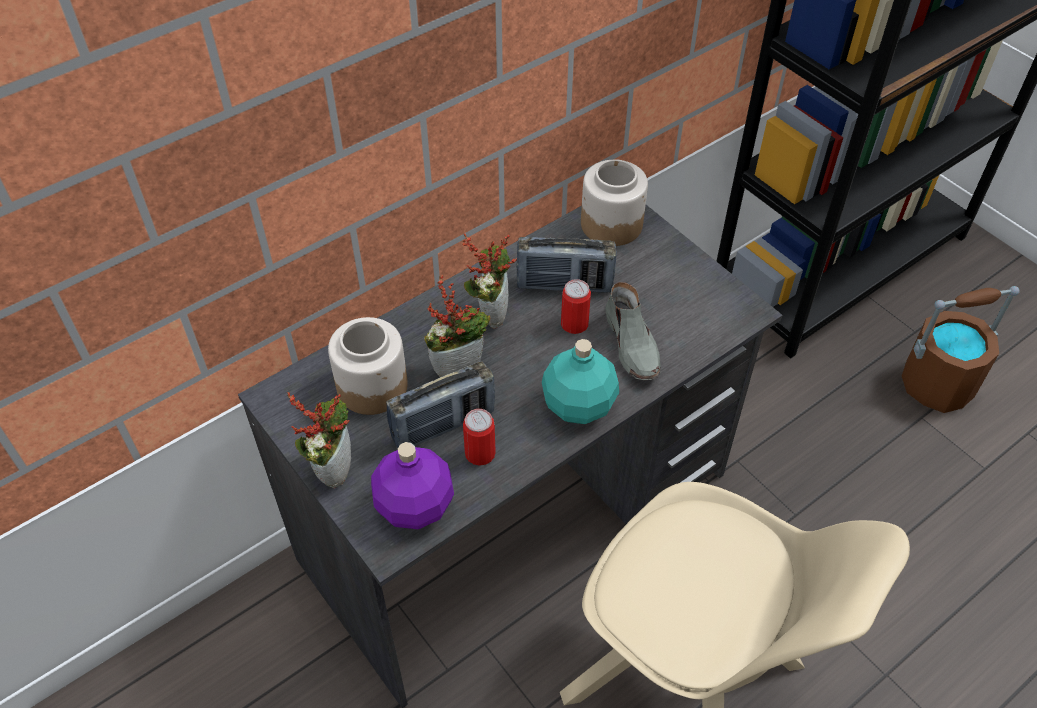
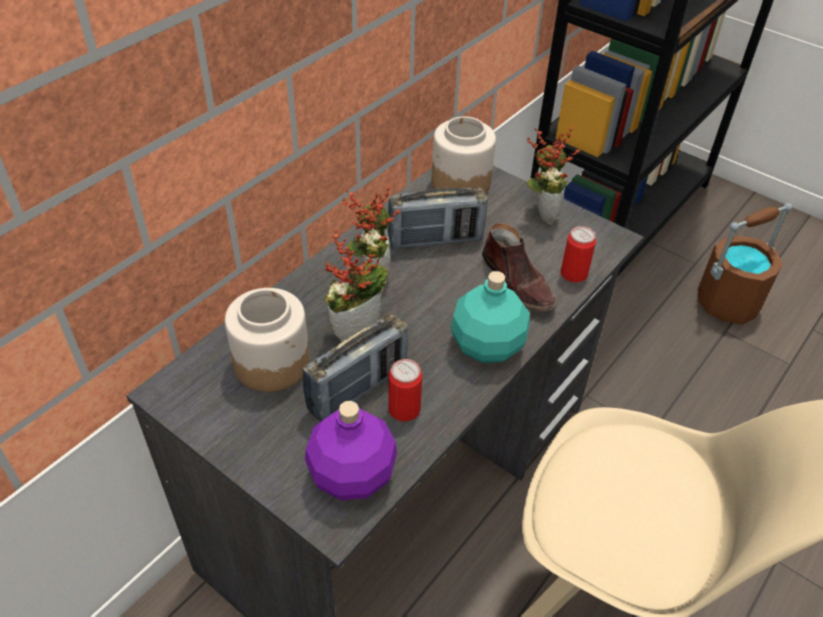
camera: 15 degrees left, 5 degrees down
potted plant [287,392,351,488] -> potted plant moved to [527,127,580,225]
can [561,279,591,334] -> can moved to [560,226,596,283]
grey shoe [605,282,661,380] -> brown shoe [482,223,556,311]

